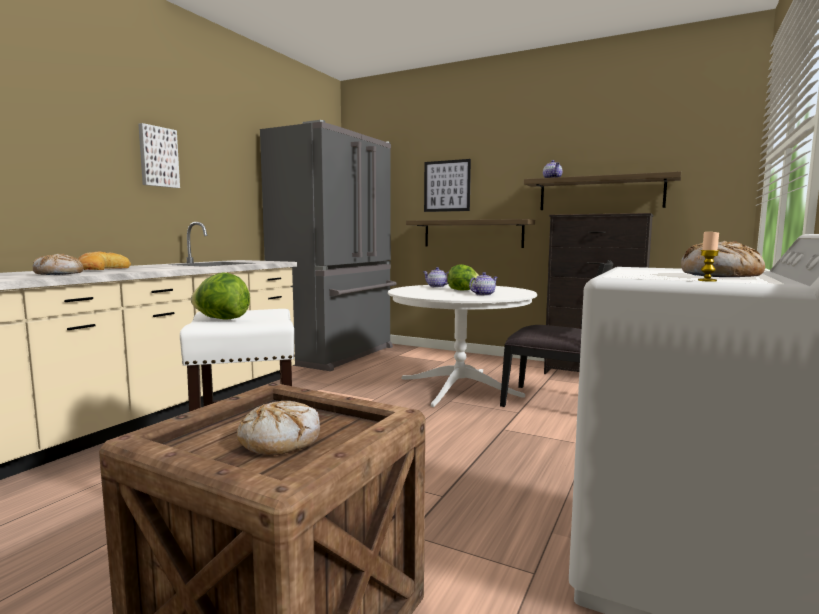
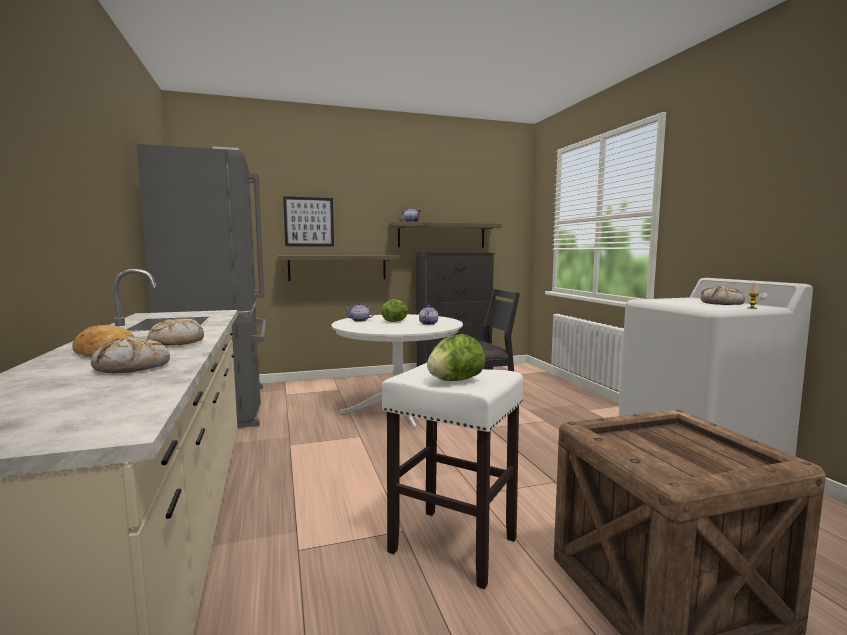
camera: 45 degrees left, 0 degrees up
picture [138,123,180,188] -> none
bread [237,401,320,455] -> bread moved to [148,319,204,345]

